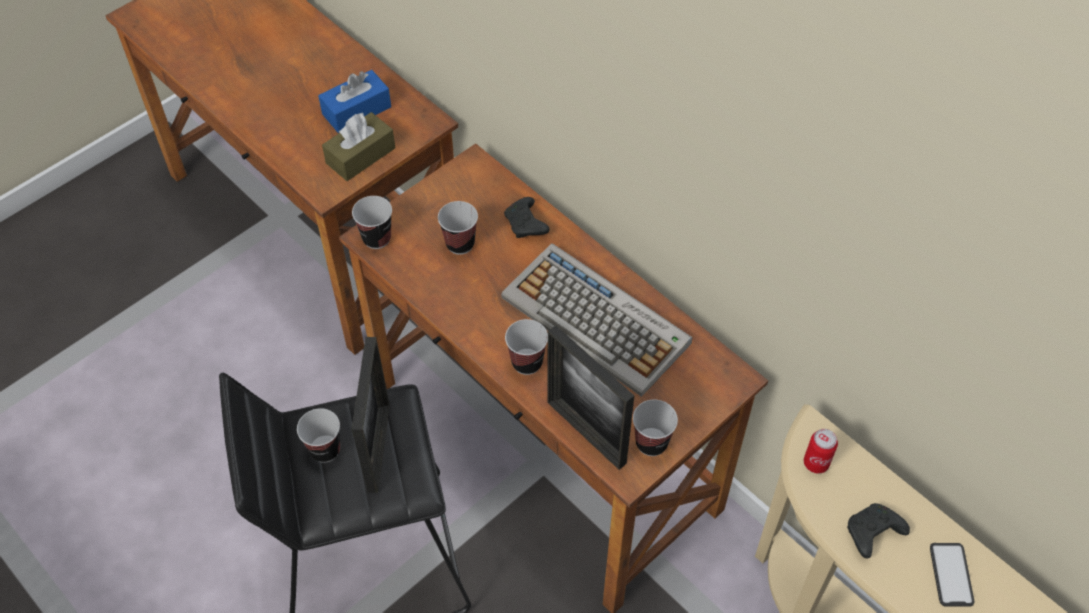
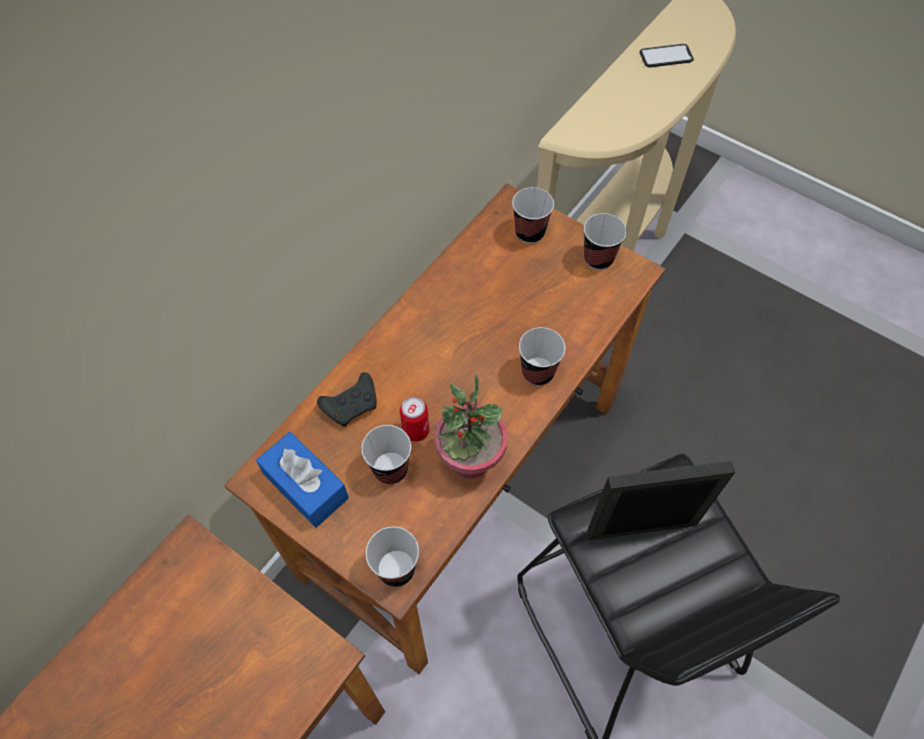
camera: 100 degrees left, 5 degrees up
cup [297,408,340,463] -> cup moved to [512,187,554,244]
blue tissue box [318,70,391,133] -> blue tissue box moved to [256,432,349,528]
brown tissue box [322,112,396,181] -> none
keyboard [501,243,692,397] -> none
picture frame [547,325,634,470] -> none
can [804,429,838,474] -> can moved to [400,397,429,442]
black game controller [847,503,910,559] -> none
none -> potted plant [434,375,508,479]

